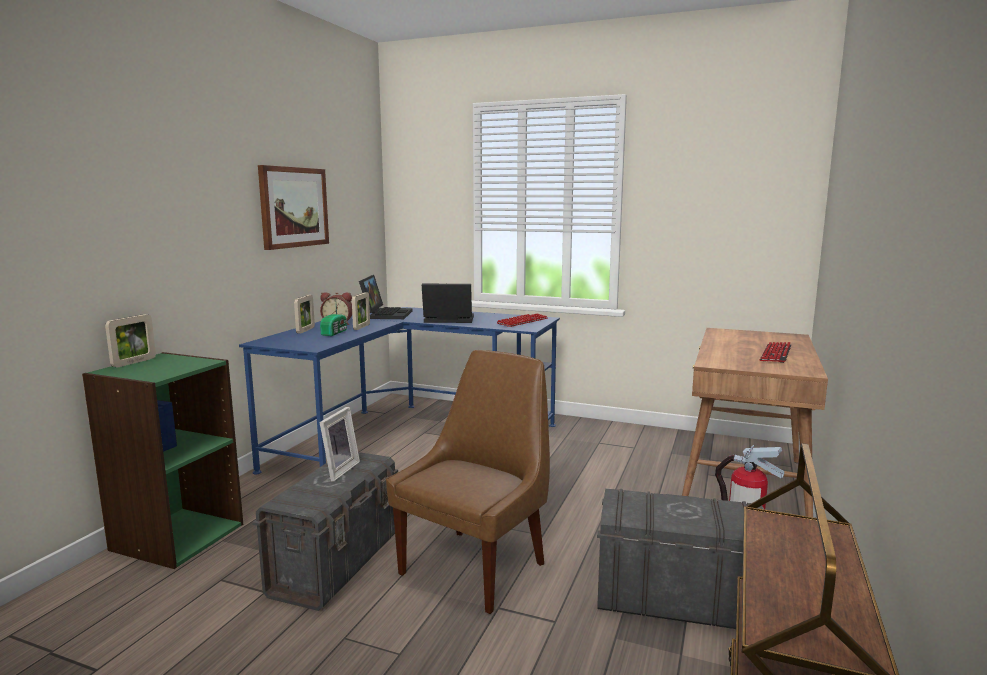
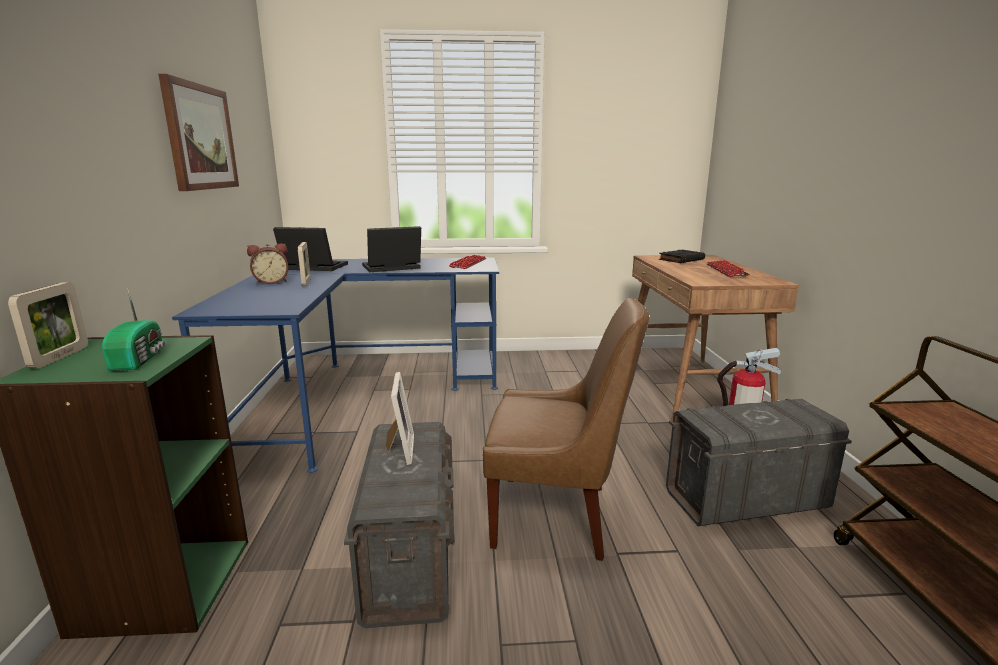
camera: 25 degrees left, 5 degrees up
picture frame [294,295,315,334] -> none
radio [320,305,347,336] -> radio moved to [102,288,165,371]
laptop [359,275,413,319] -> laptop turned 60 degrees counterclockwise [273,227,348,271]
brown chair [386,350,550,614] -> brown chair turned 90 degrees clockwise [483,297,649,561]
none -> black book [659,250,705,263]

